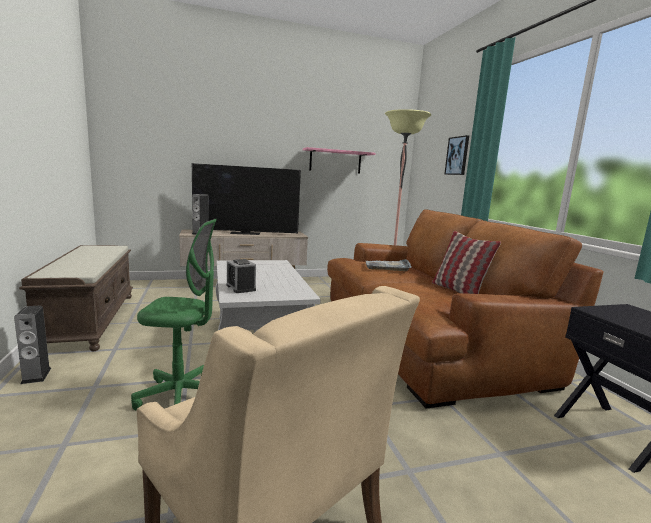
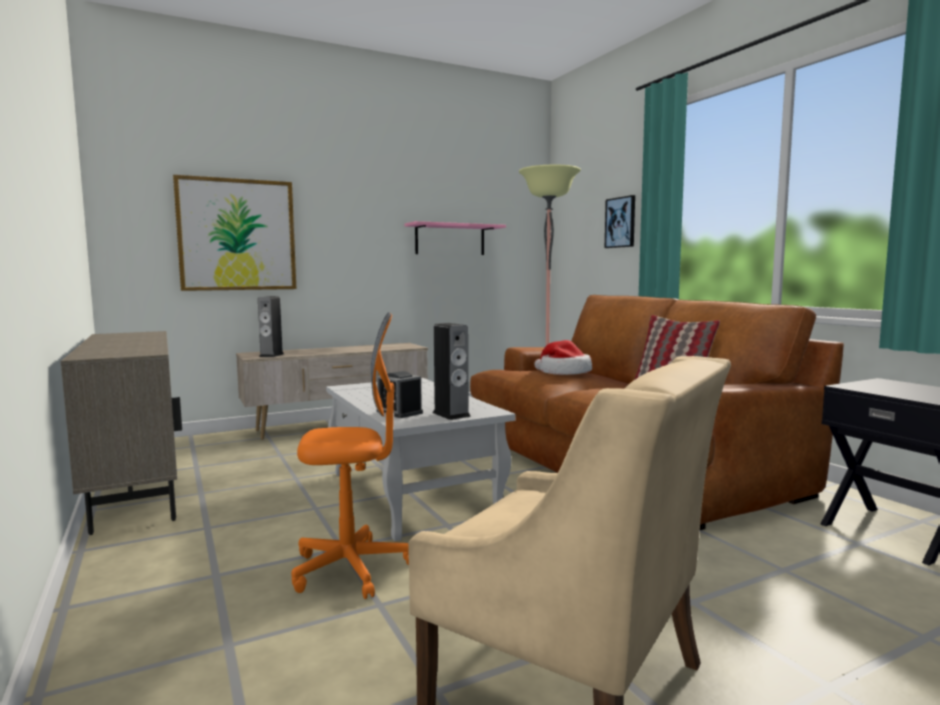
camera: 10 degrees left, 5 degrees down
speaker [14,306,51,384] -> speaker moved to [432,323,471,420]
brown bench [19,245,133,351] -> beige cabinet [61,331,182,535]
green office chair [131,219,217,410] -> orange office chair [291,312,409,599]
television [192,163,301,235] -> none
grey tray [365,259,412,271] -> hat [534,340,592,375]
none -> picture [173,175,296,291]

